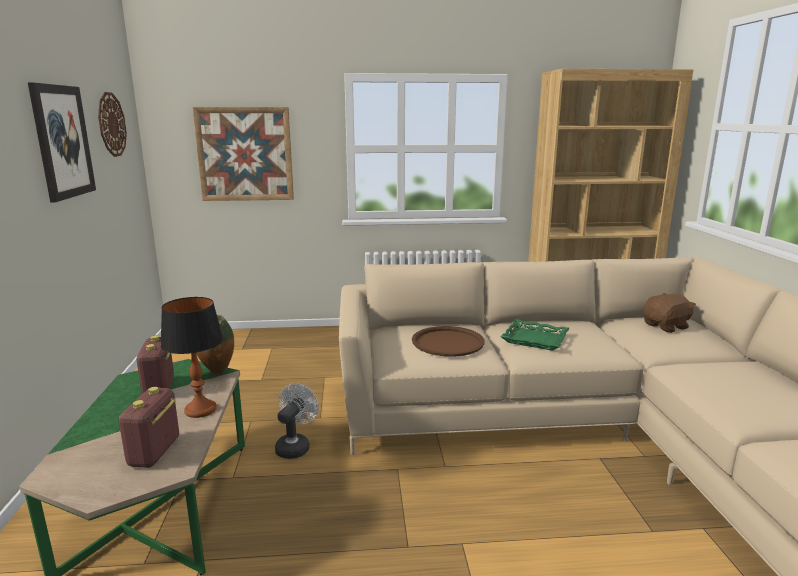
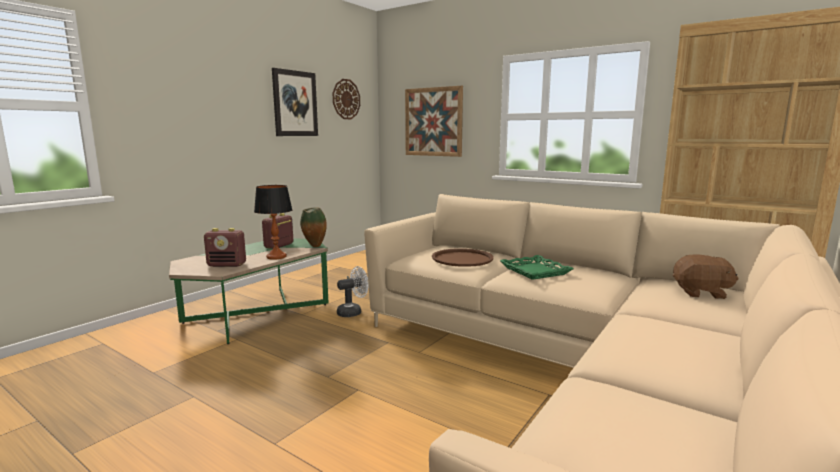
camera: 40 degrees right, 5 degrees down
radio [118,387,179,468] -> radio turned 135 degrees counterclockwise [204,228,246,267]

